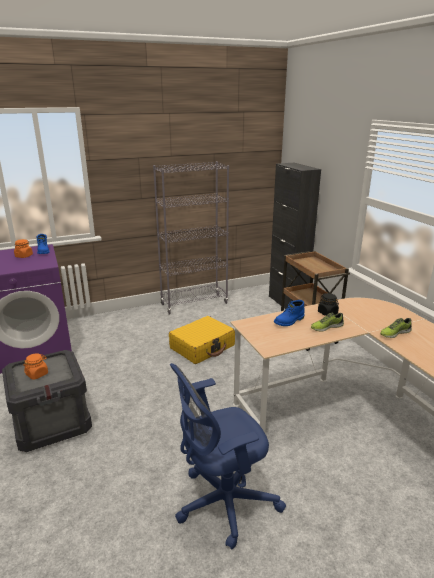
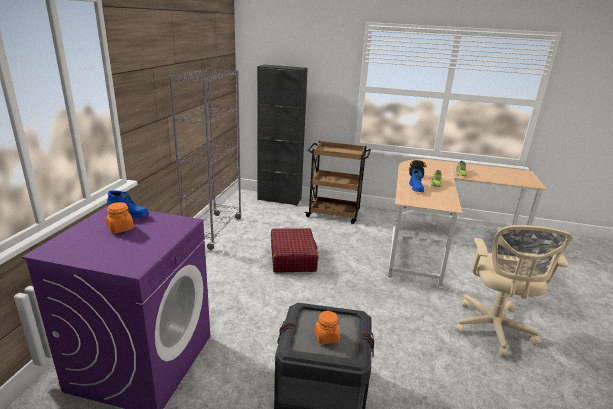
camera: 55 degrees left, 0 degrees up
yellow suitcase [169,316,235,364] -> red suitcase [271,228,318,273]
blue office chair [170,363,286,549] -> beige office chair [455,225,573,358]

